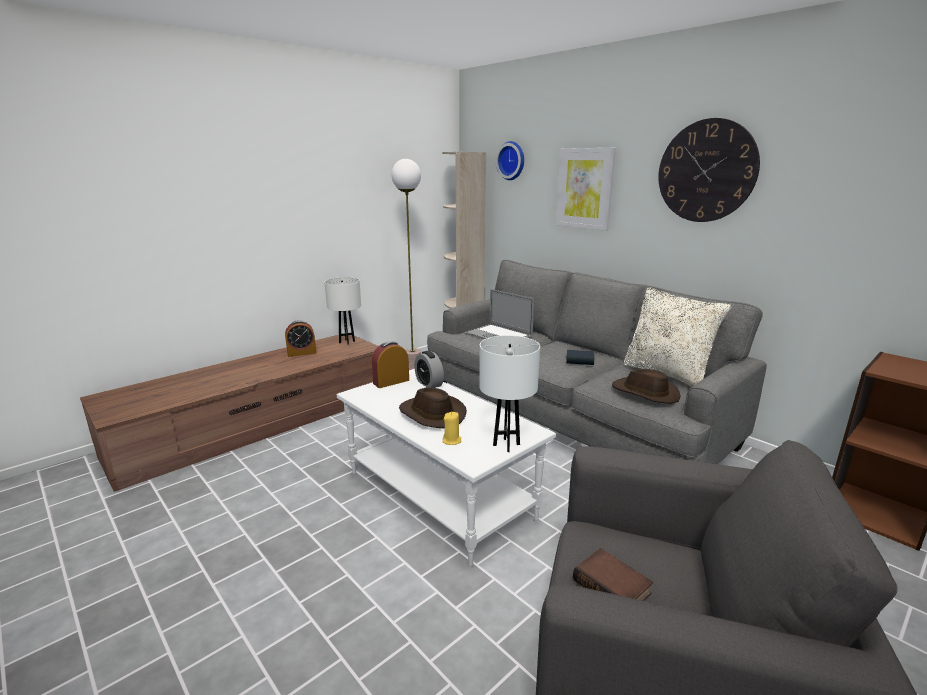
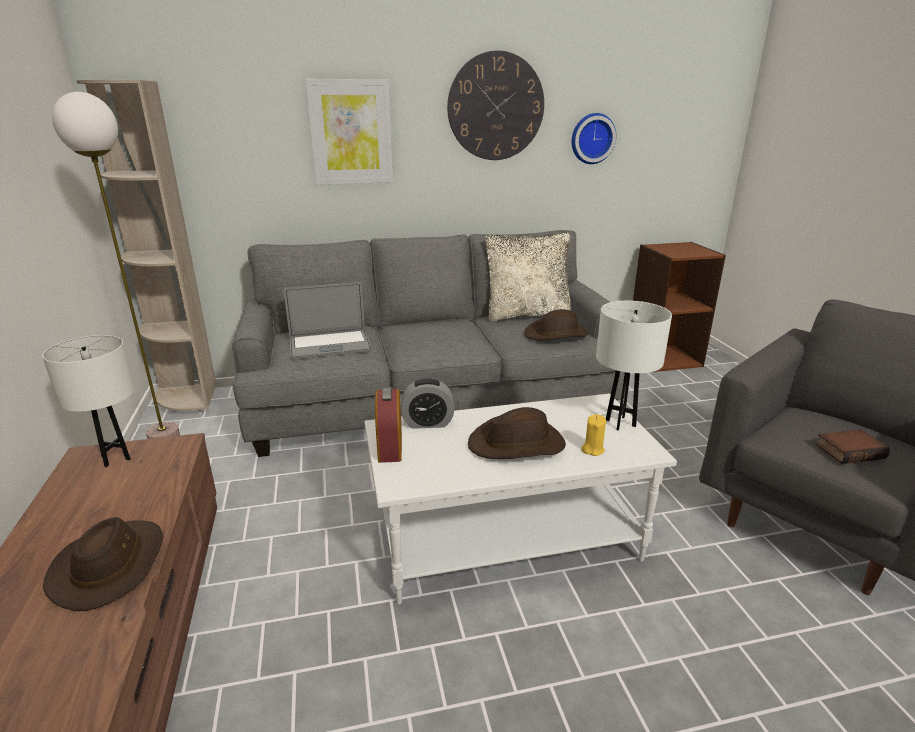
camera: 60 degrees left, 5 degrees up
alarm clock [285,320,316,357] -> none
wall clock [496,141,524,180] -> wall clock moved to [571,113,616,164]
book [566,350,595,365] -> none
none -> brown hat [43,517,164,611]

